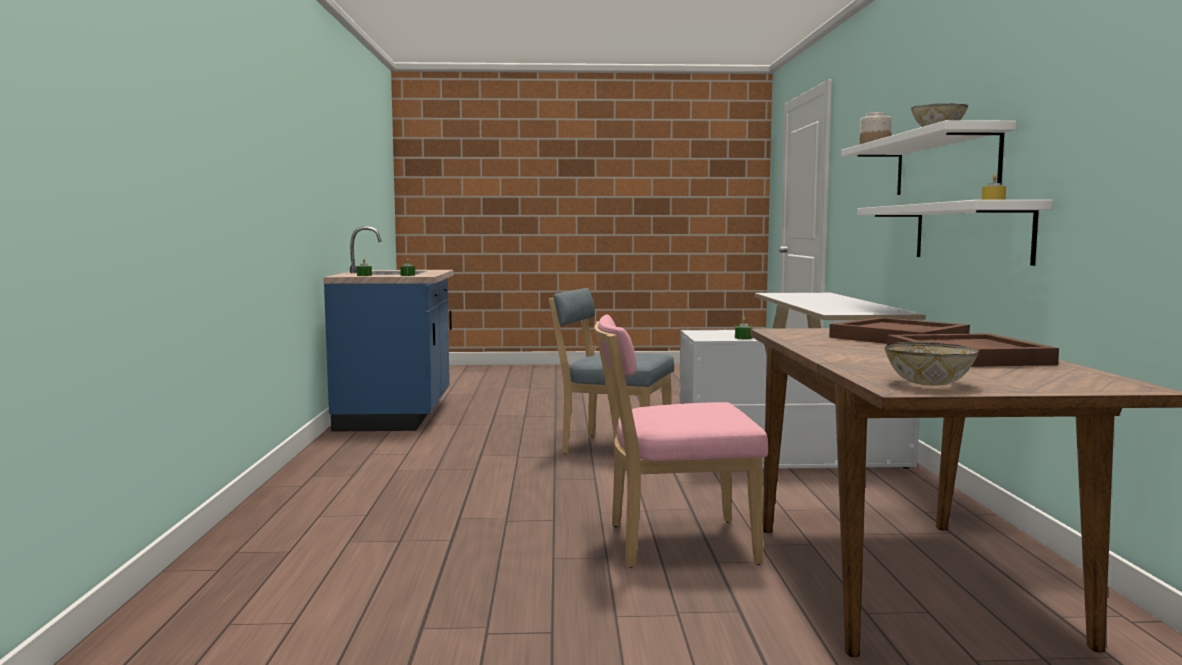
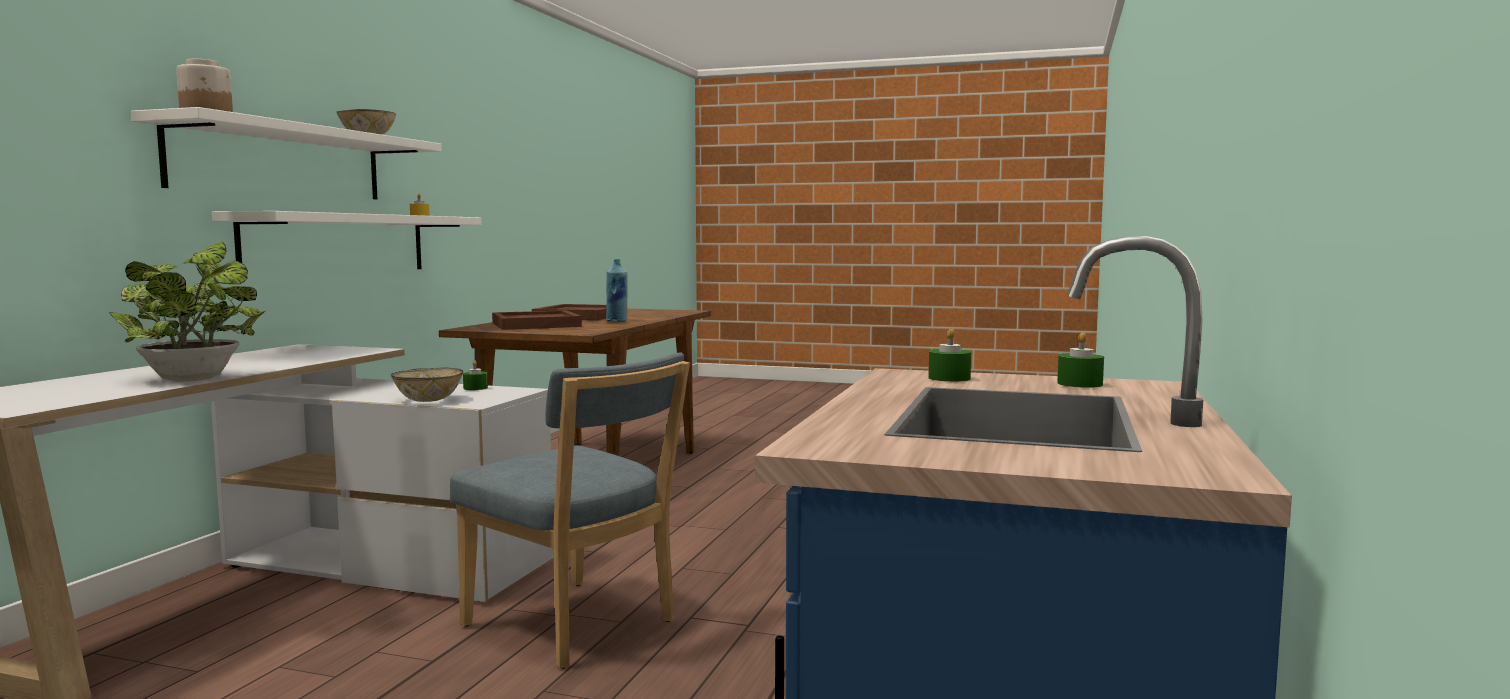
camera: 160 degrees left, 0 degrees up
pink chair [594,314,768,568] -> none
bowl [884,342,979,386] -> bowl moved to [391,367,463,402]
none -> potted plant [109,242,267,382]
none -> blue bottle [606,259,628,322]

